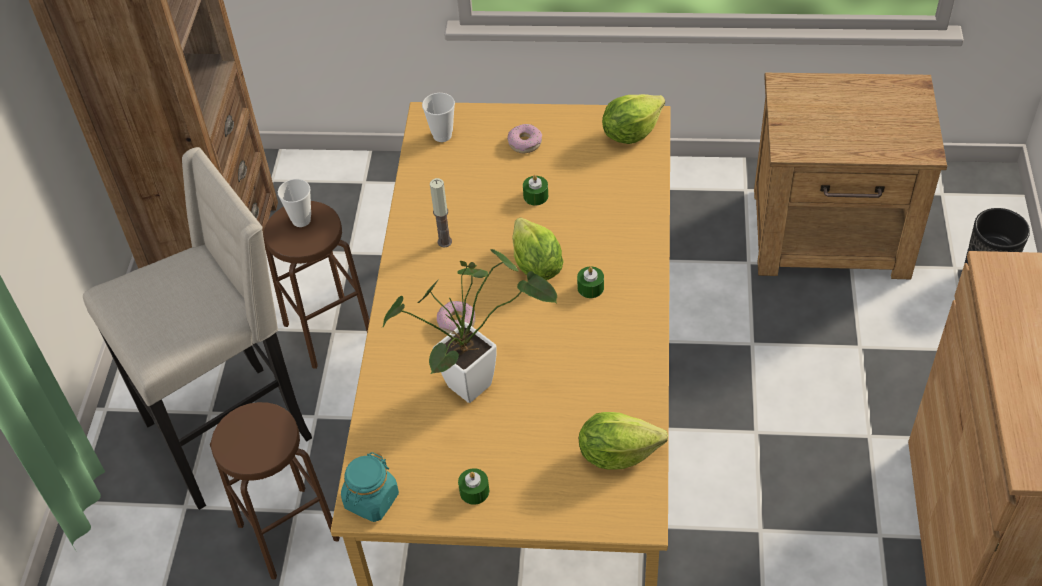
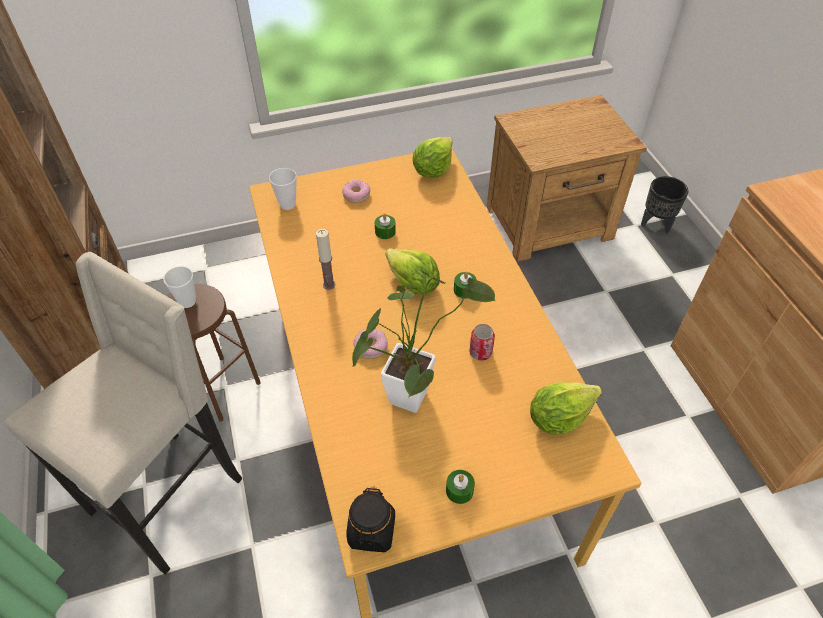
camera: 25 degrees left, 0 degrees up
brown stool [210,402,340,579] -> none
turquoise jar [341,452,399,522] -> black jar [346,487,395,552]
none -> can [469,324,495,361]

